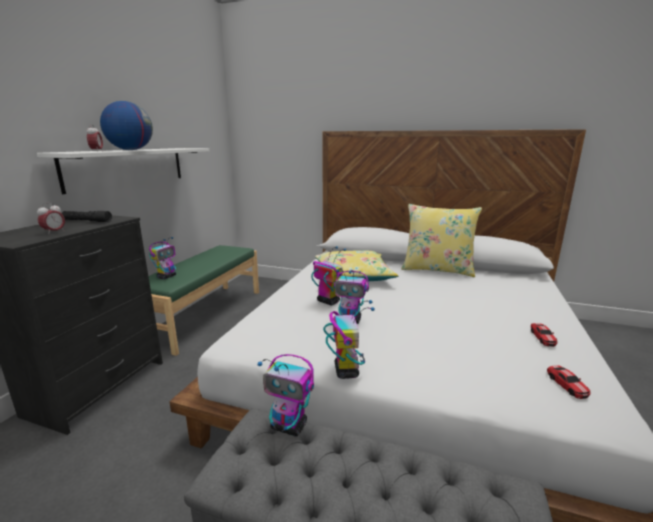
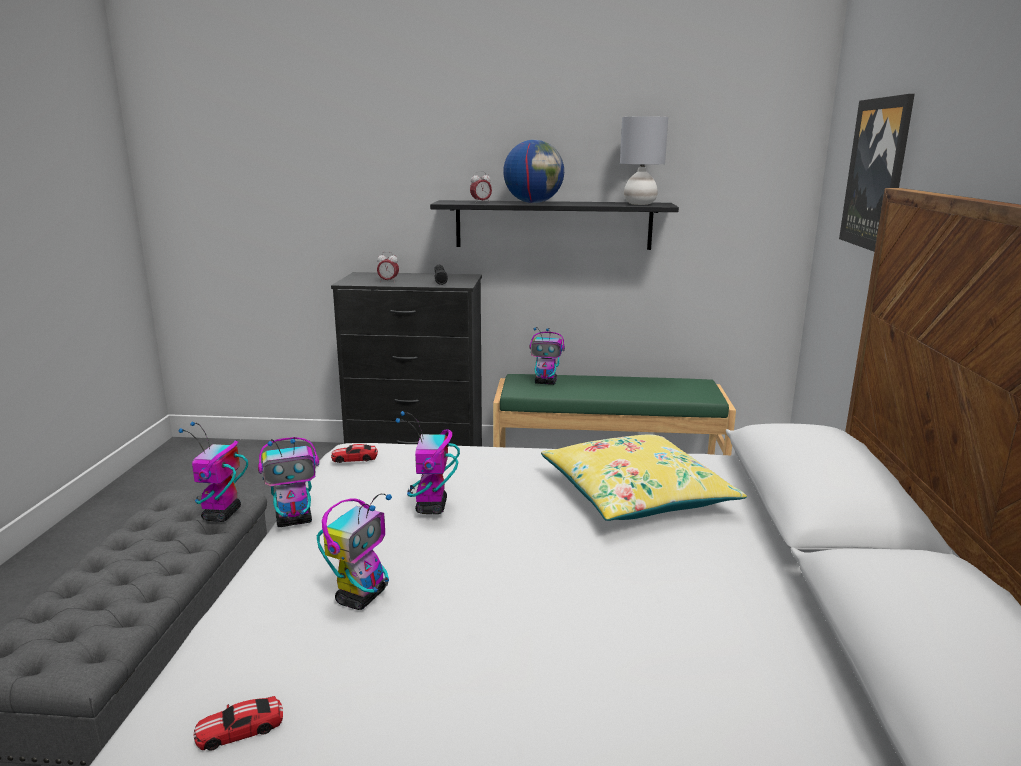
camera: 75 degrees right, 0 degrees up
white shelf [37,148,209,194] -> black shelf [430,200,679,250]
toy robot [311,246,346,305] -> toy robot moved to [317,494,392,610]
yellow pillow [401,204,482,277] -> none
toy car [531,323,557,347] -> toy car moved to [331,444,378,463]
none -> grey table lamp [620,116,668,205]
none -> picture [839,94,915,252]

